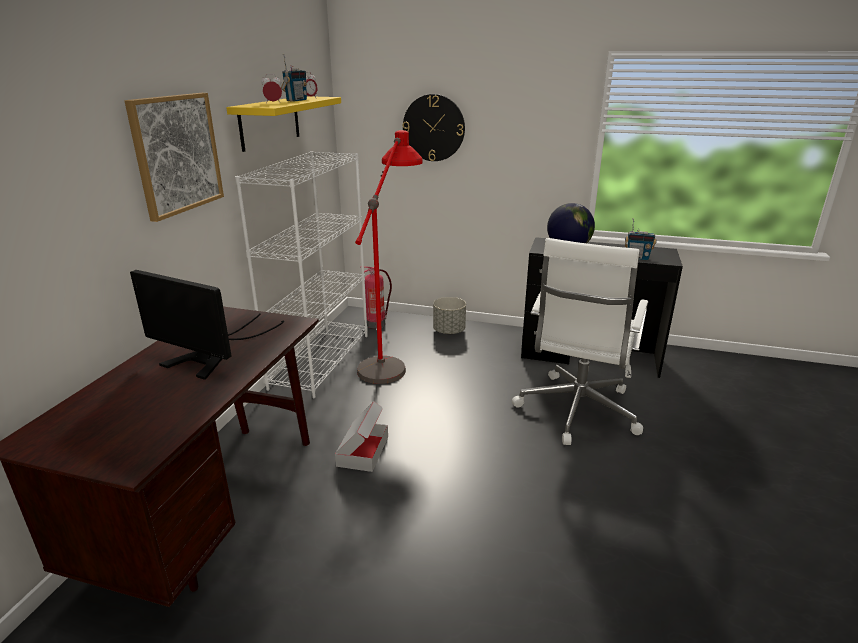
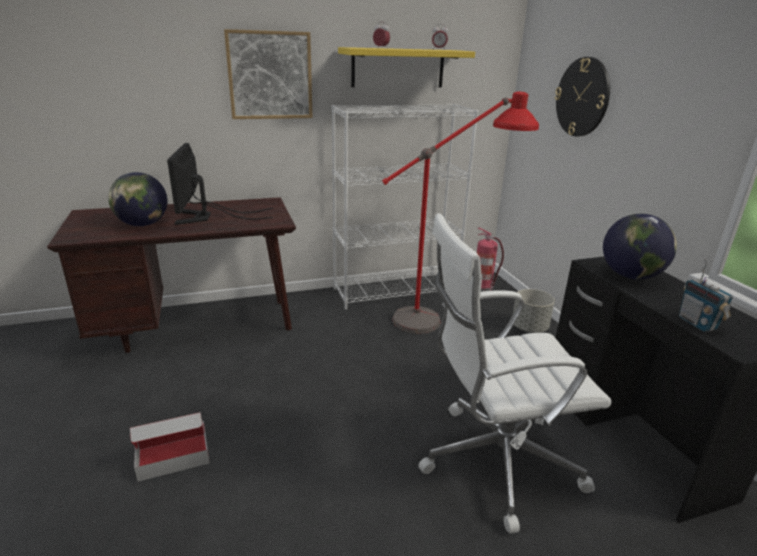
camera: 55 degrees right, 0 degrees up
radio [281,54,307,102] -> none
cardboard box [335,401,388,472] -> cardboard box moved to [130,412,210,482]
none -> globe [108,172,167,226]

